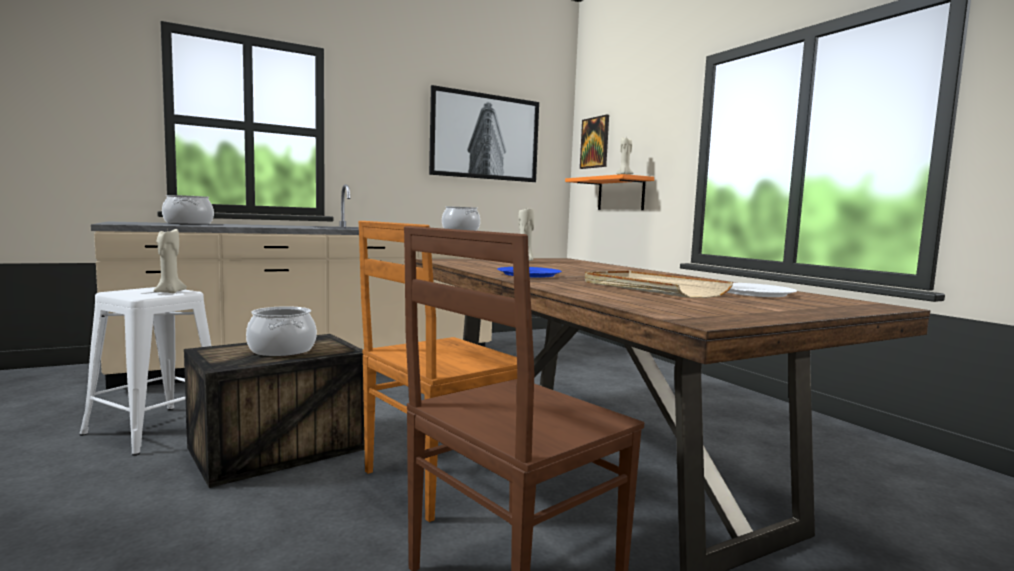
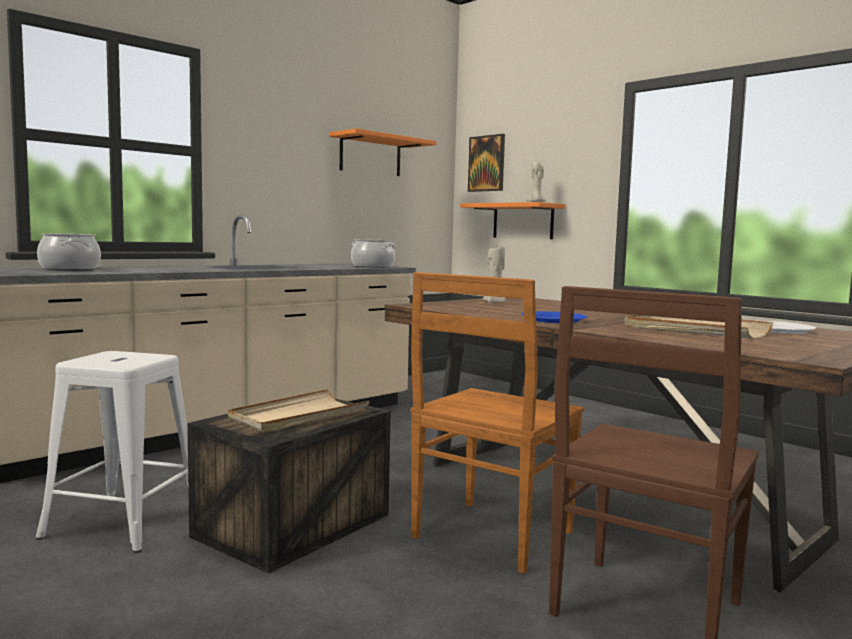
camera: 15 degrees left, 0 degrees up
beige candle [153,229,187,293] -> none
cooking pot [246,306,317,356] -> beige tray [228,389,370,433]
picture [429,85,539,182] -> orange shelf [329,128,436,176]

